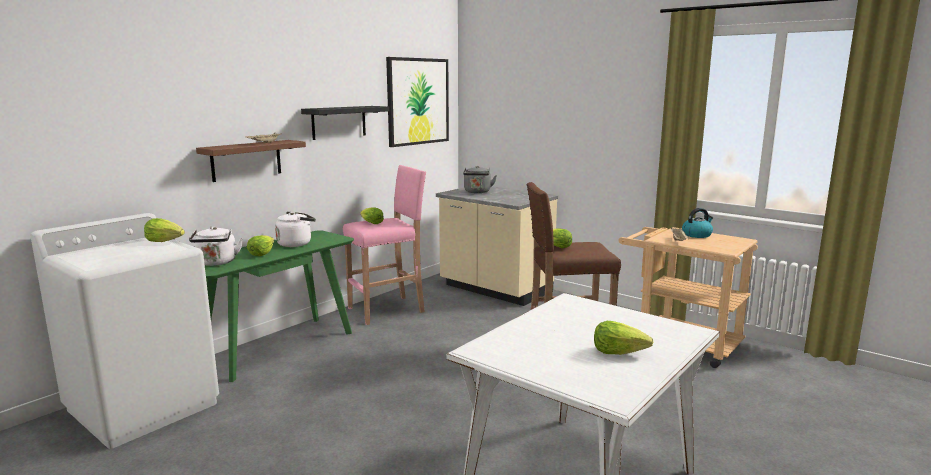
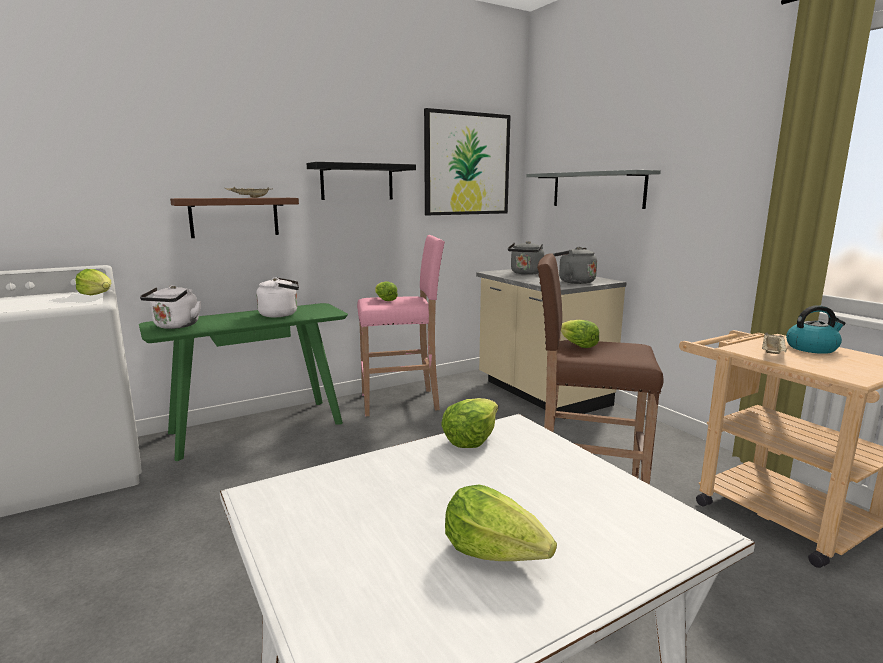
camera: 20 degrees right, 0 degrees up
lettuce [247,235,274,256] -> lettuce moved to [442,398,498,448]
none -> grey shelf [526,170,661,209]
none -> grey kettle [553,247,597,284]

